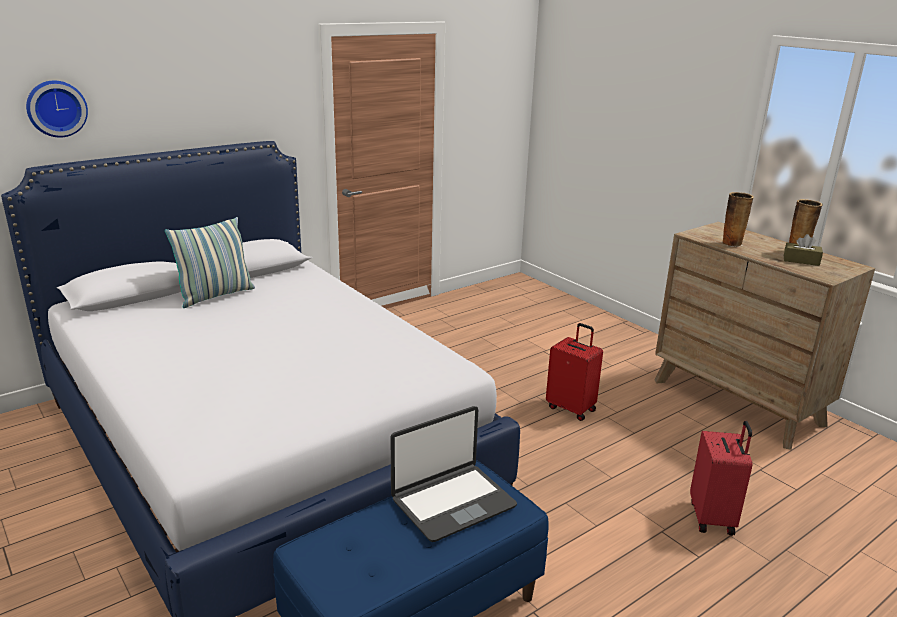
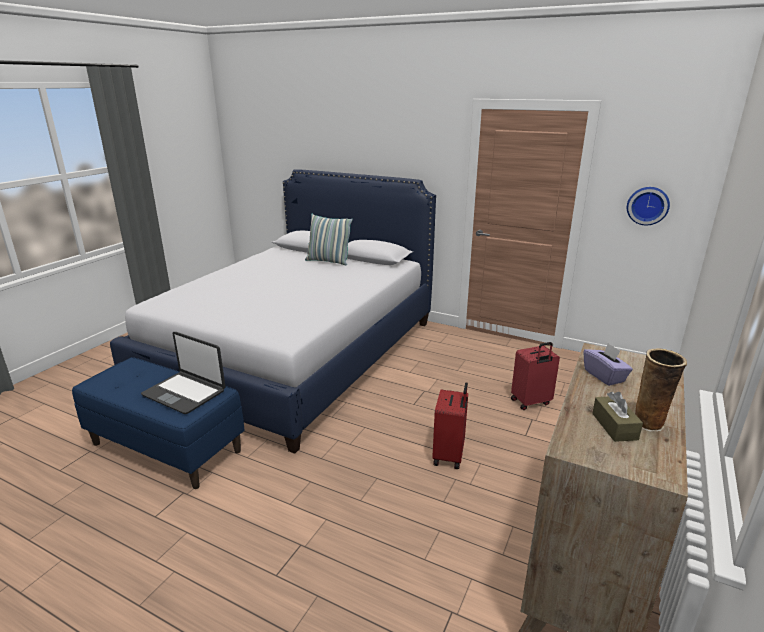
camera: 65 degrees right, 0 degrees up
wall clock [26,81,88,138] -> wall clock moved to [627,187,670,225]
red suitcase [690,421,753,535] -> red suitcase moved to [511,342,560,410]
vase [722,192,754,247] -> purple tissue box [584,343,633,386]

